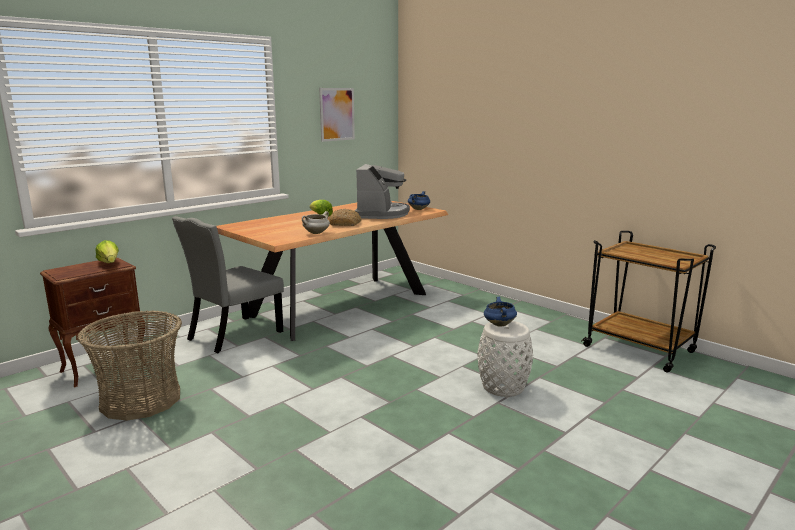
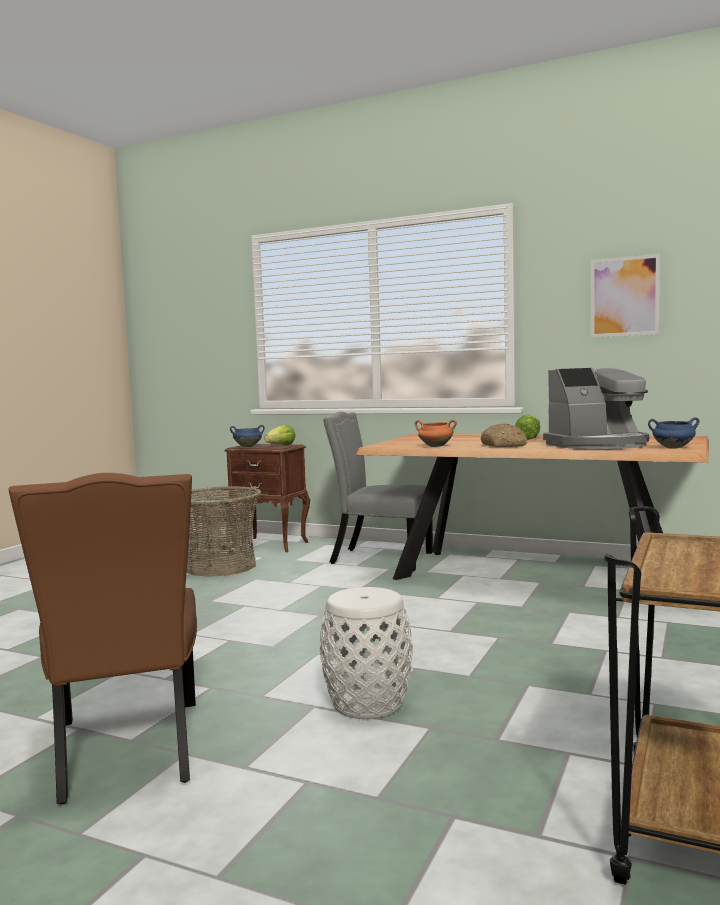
camera: 70 degrees right, 10 degrees down
white cooking pot [302,211,330,234] -> orange cooking pot [415,419,457,447]
blue cooking pot [484,297,517,327] -> blue cooking pot moved to [230,425,265,447]
none -> brown chair [8,473,197,805]

